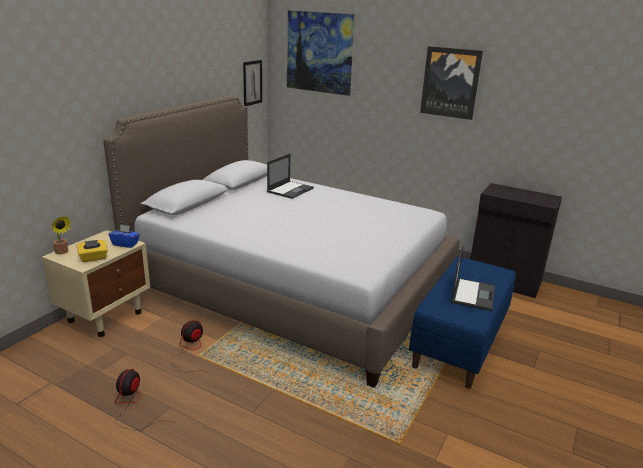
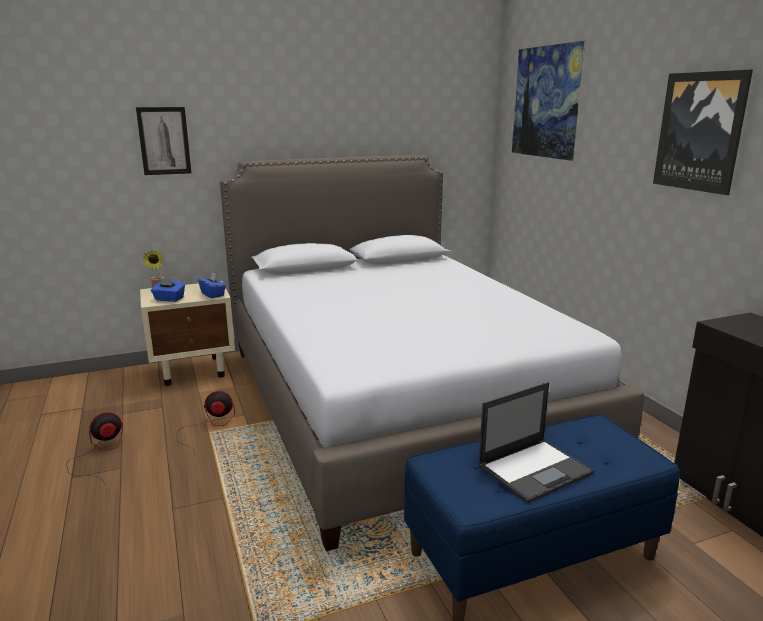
camera: 40 degrees right, 5 degrees down
yellow tissue box [77,240,108,262] -> blue tissue box [151,278,185,302]
picture [243,60,262,106] -> picture moved to [136,107,191,175]
laptop [267,154,314,199] -> none

